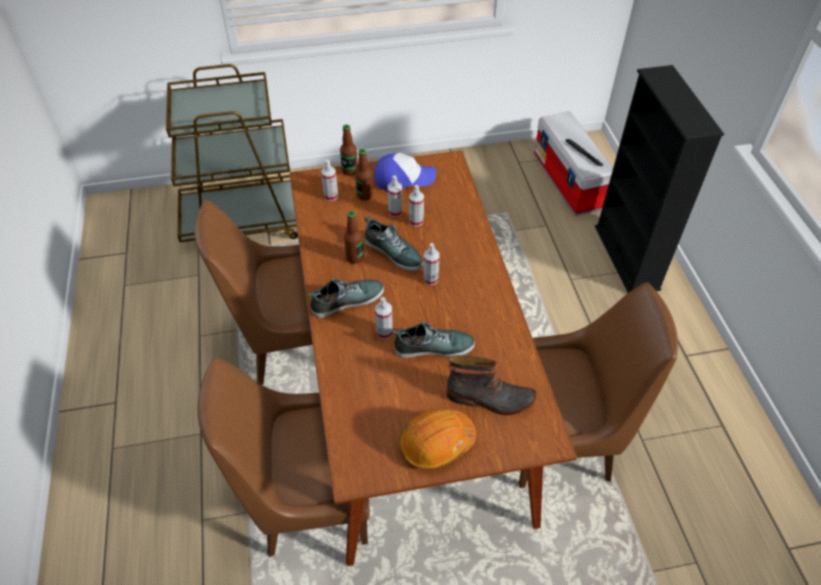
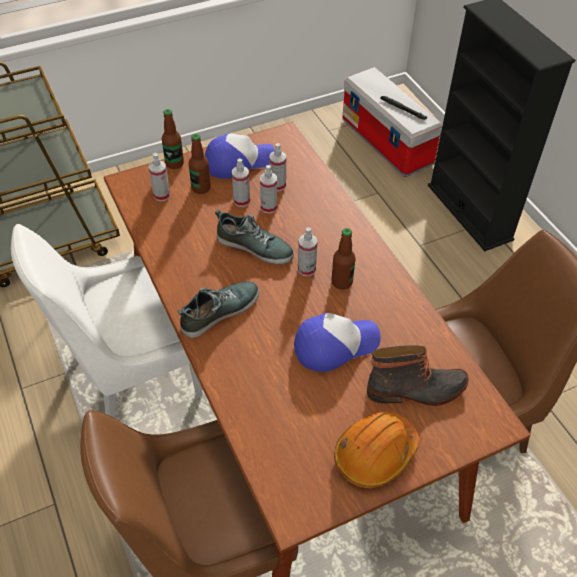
camera: 15 degrees left, 0 degrees up
brown chair [194,200,313,385] -> white chair [11,224,203,418]
bottle [344,211,364,264] -> bottle moved to [331,228,356,290]
spray bottle [375,297,393,339] -> spray bottle moved to [269,143,286,191]
shoe [393,322,475,358] -> cap [294,313,381,372]

